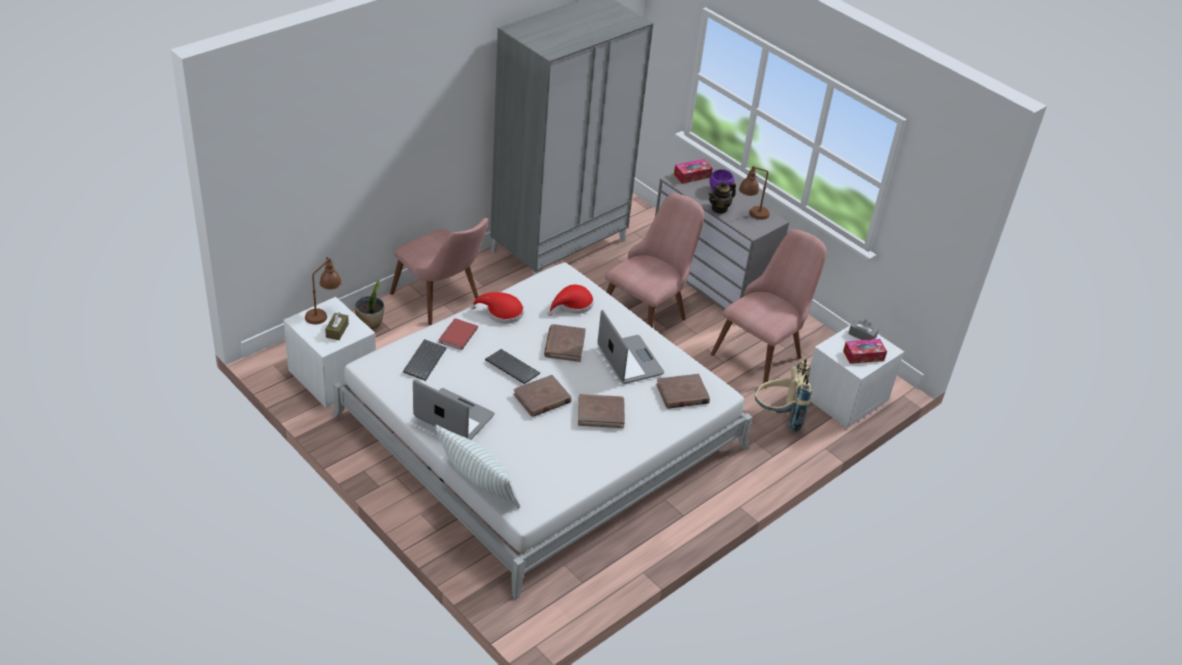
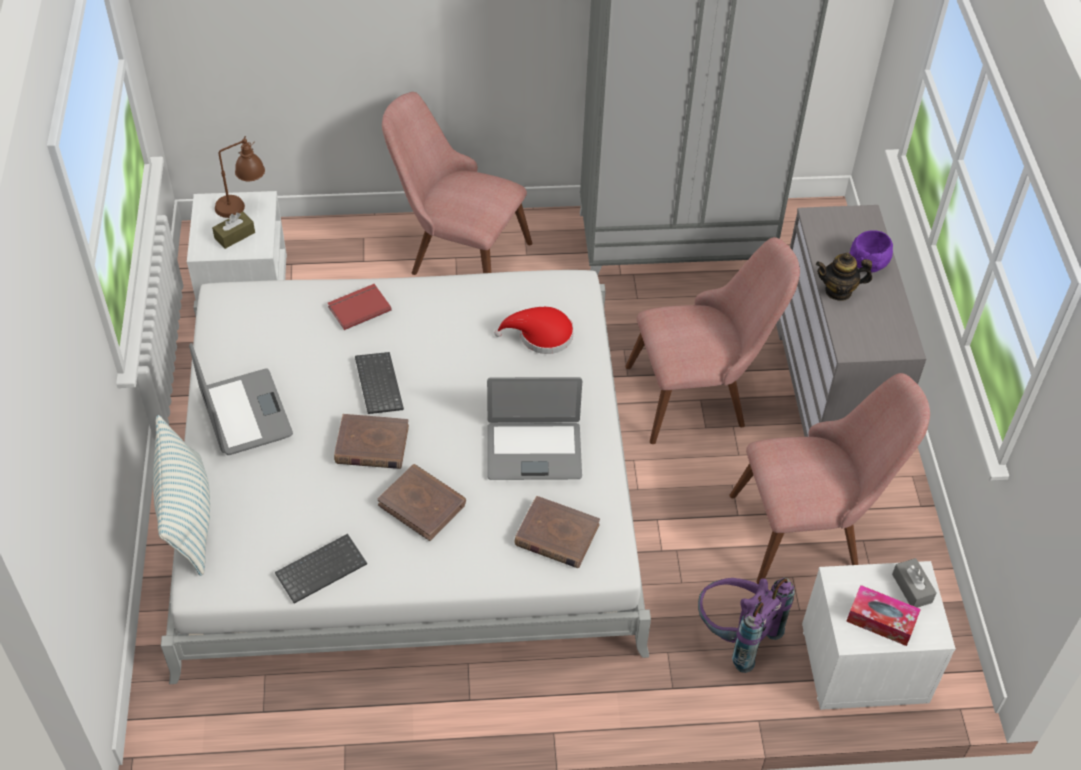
camera: 40 degrees right, 10 degrees up
potted plant [355,279,384,330] -> none
pink chair [390,218,488,325] -> pink chair turned 120 degrees clockwise [382,92,532,275]
keyboard [403,339,447,381] -> keyboard moved to [275,534,367,604]
red hat [470,292,524,324] -> none
brown book [544,324,586,362] -> none
laptop [597,310,664,384] -> laptop turned 75 degrees clockwise [487,377,582,480]
tissue box [674,159,713,184] -> none
brown table lamp [739,166,770,220] -> none
beige backpack [755,359,812,432] -> purple backpack [698,578,794,673]

